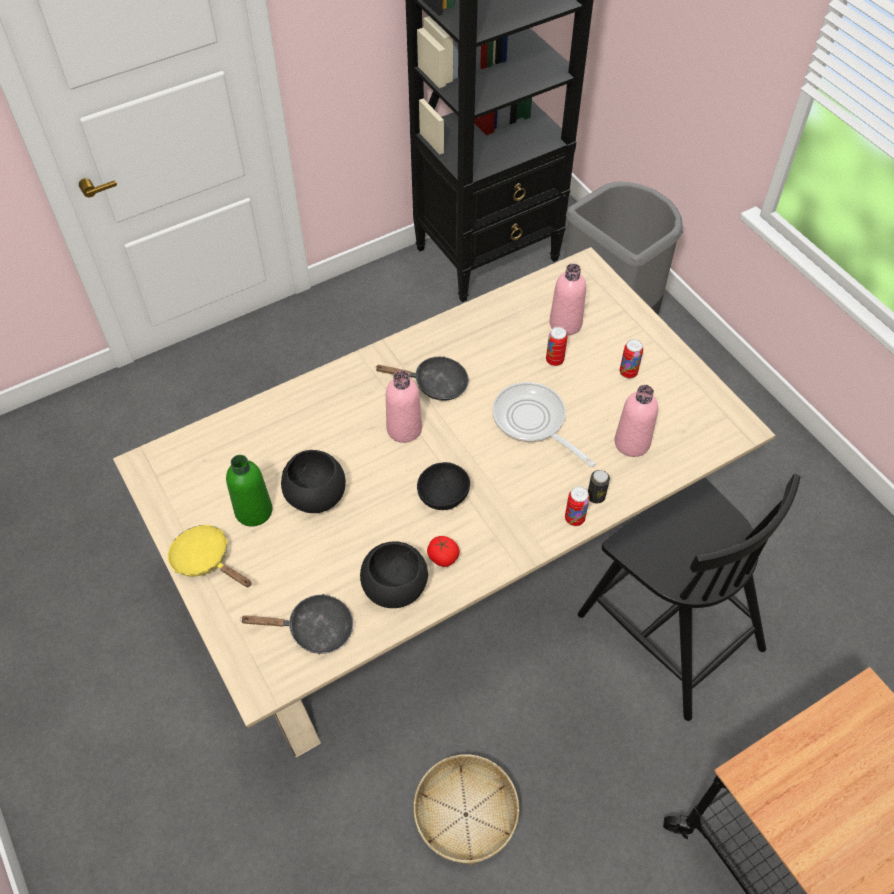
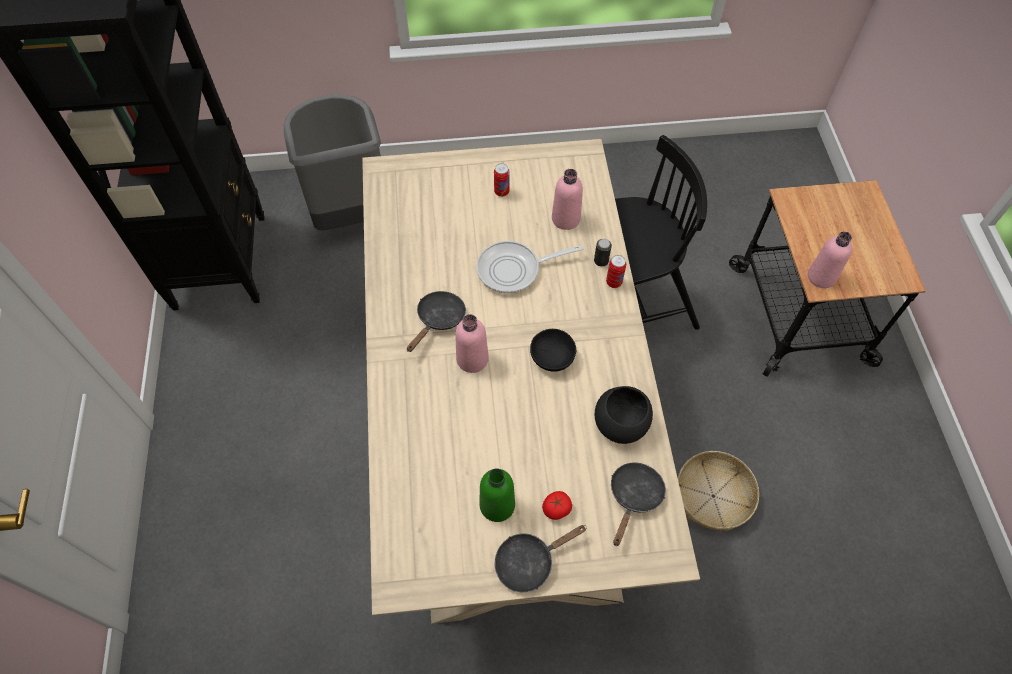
camera: 65 degrees left, 5 degrees up
yellow frying pan [168,525,252,587] -> black frying pan [495,525,587,592]
black bowl [281,450,346,513] -> none
tomato [427,536,460,567] -> tomato moved to [542,491,572,520]
can [546,327,567,366] -> none
pink bottle [549,264,586,335] -> pink bottle moved to [808,231,852,288]

